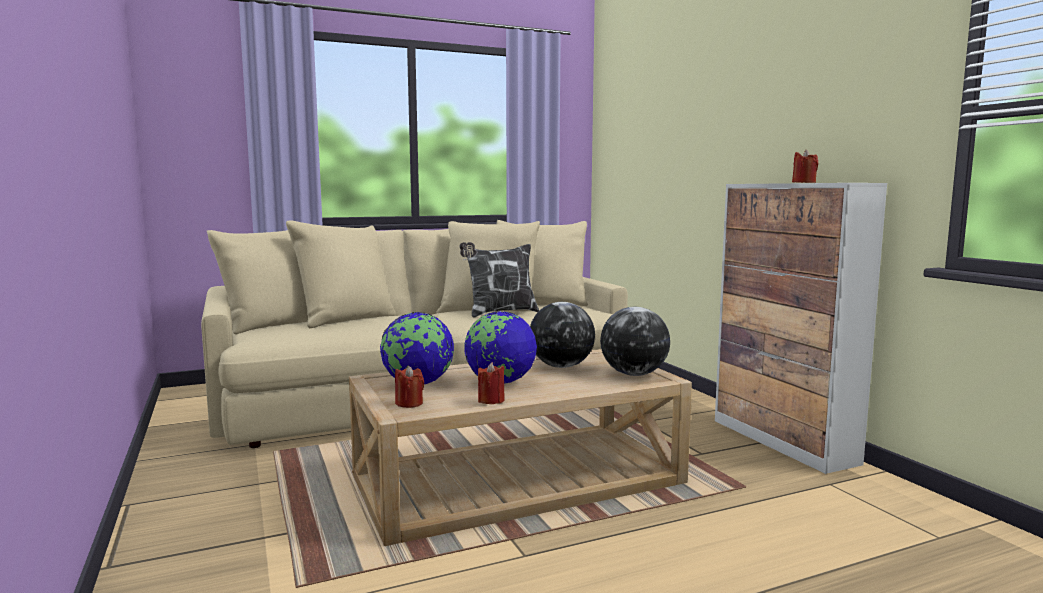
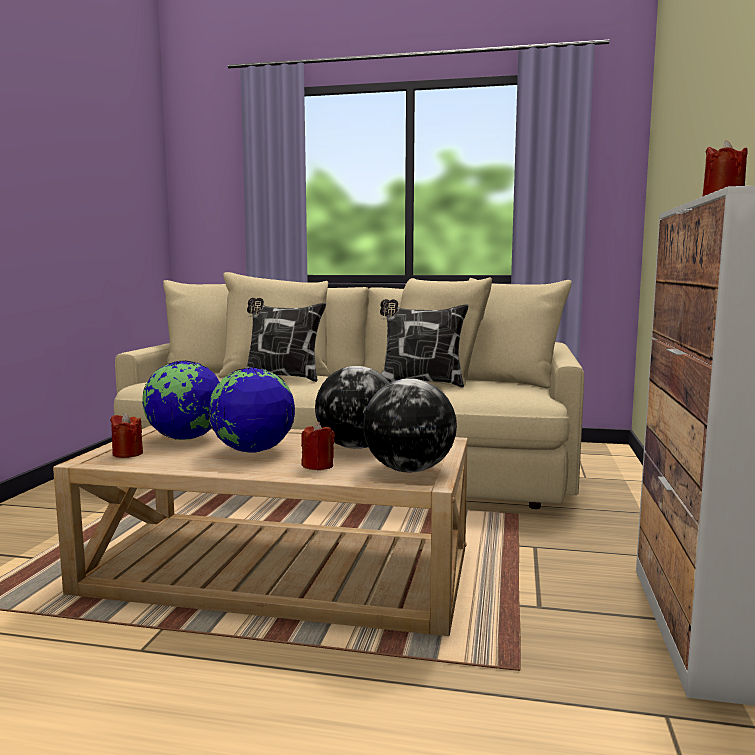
camera: 35 degrees right, 0 degrees up
red candle [478,362,505,404] -> red candle moved to [301,422,335,470]
none -> pillow [245,298,326,382]

